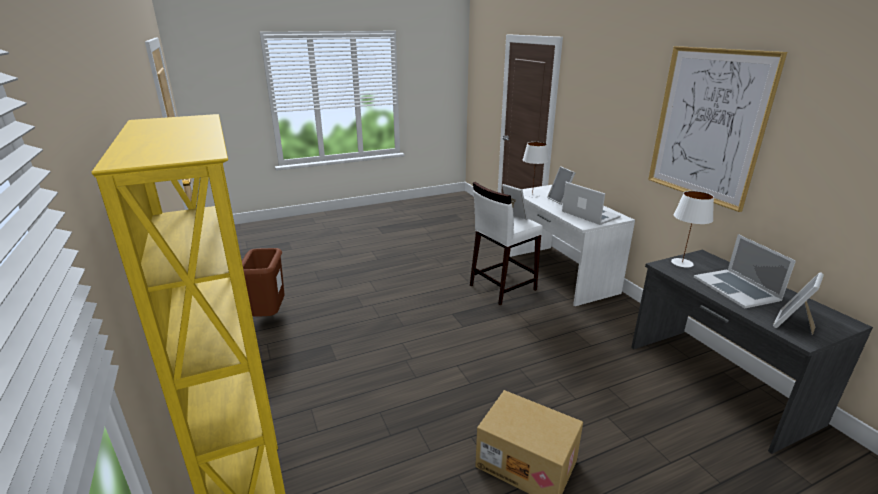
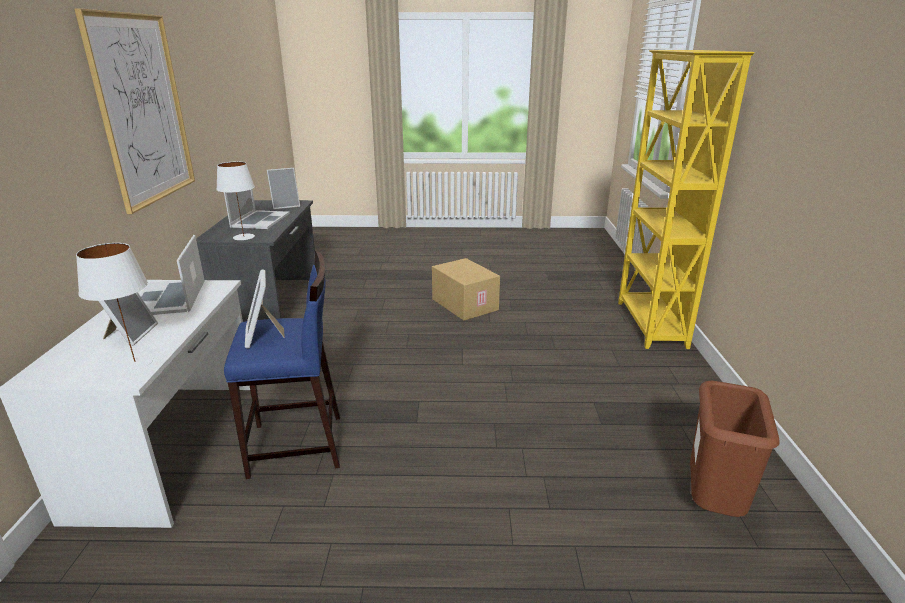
camera: 155 degrees left, 0 degrees up
white stool [470,182,543,305] -> blue stool [224,251,340,479]

